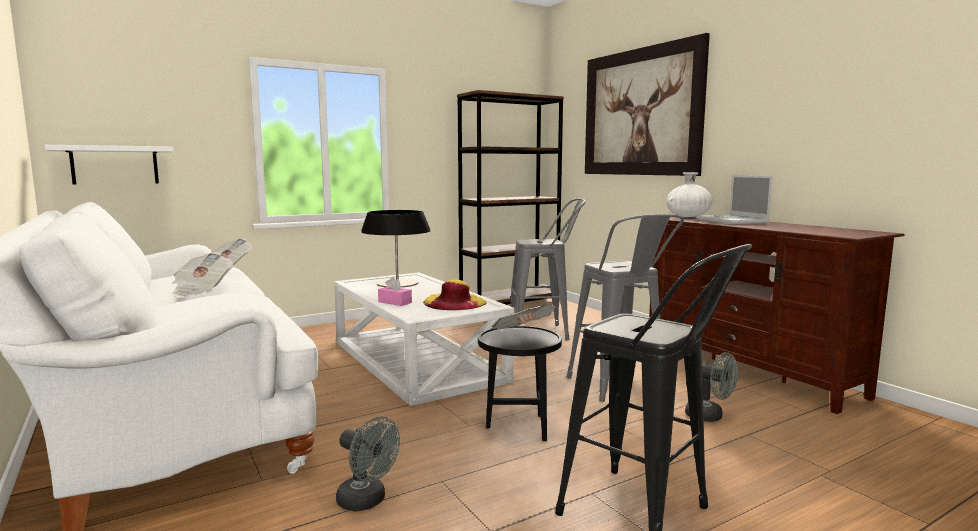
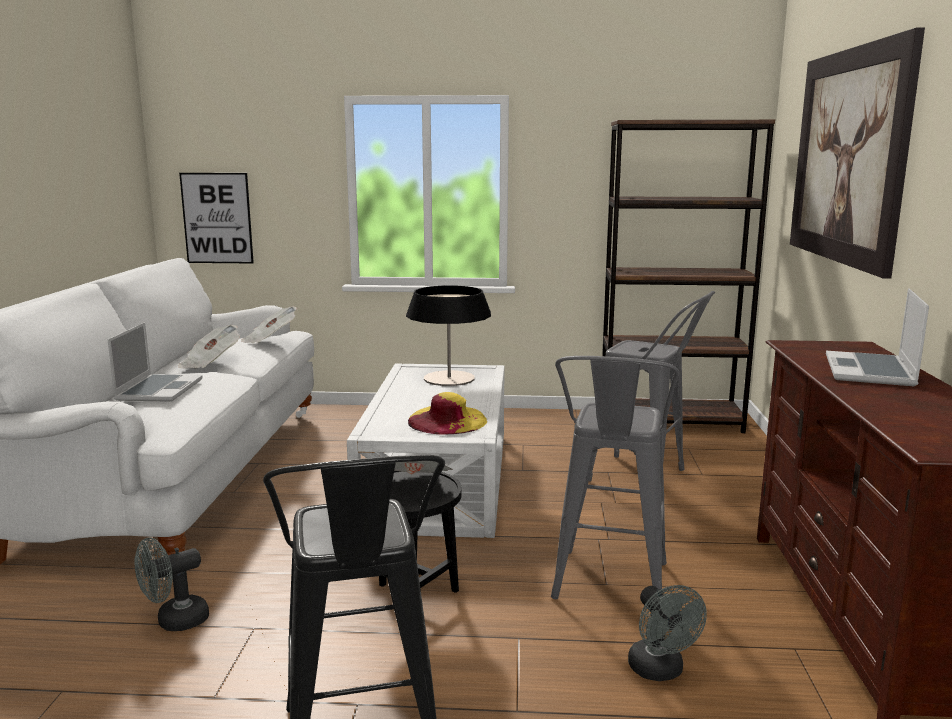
camera: 35 degrees right, 5 degrees up
white shelf [45,145,174,185] -> picture [179,173,254,264]
grey fan [336,417,400,511] -> grey fan turned 75 degrees clockwise [134,537,209,631]
pink tissue box [378,277,412,306] -> none
white vase [666,172,712,217] -> none
none -> laptop [107,322,203,402]

